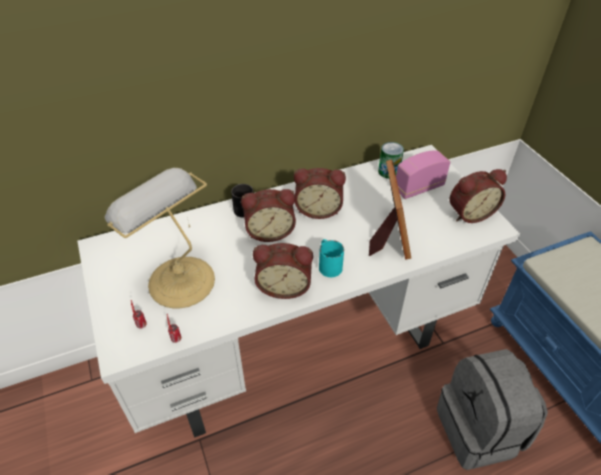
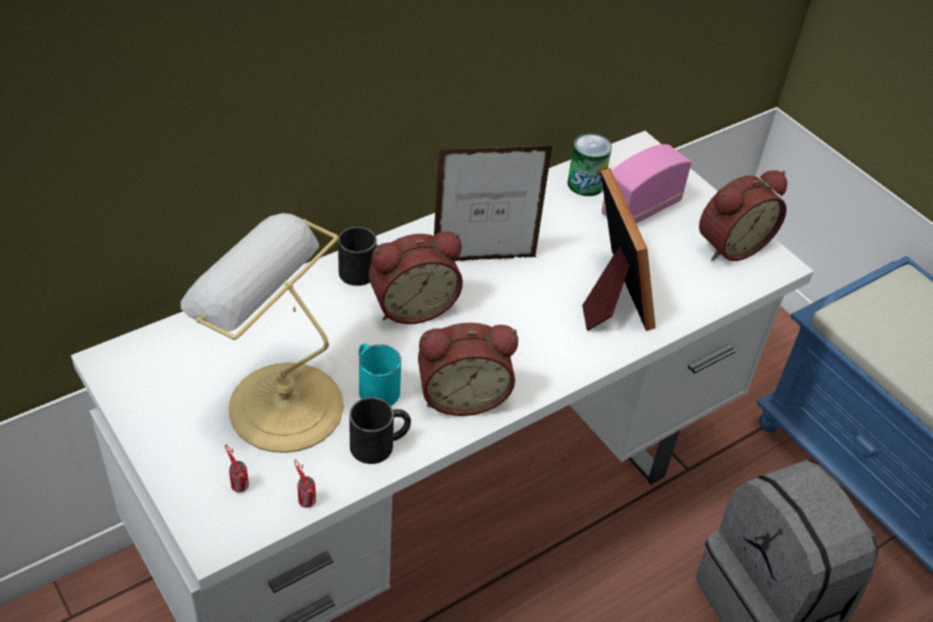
camera: 15 degrees left, 0 degrees up
alarm clock [294,168,346,219] -> picture frame [434,145,553,261]
turquoise mug [319,239,344,277] -> turquoise mug moved to [359,343,401,406]
none -> black mug [349,397,411,464]

